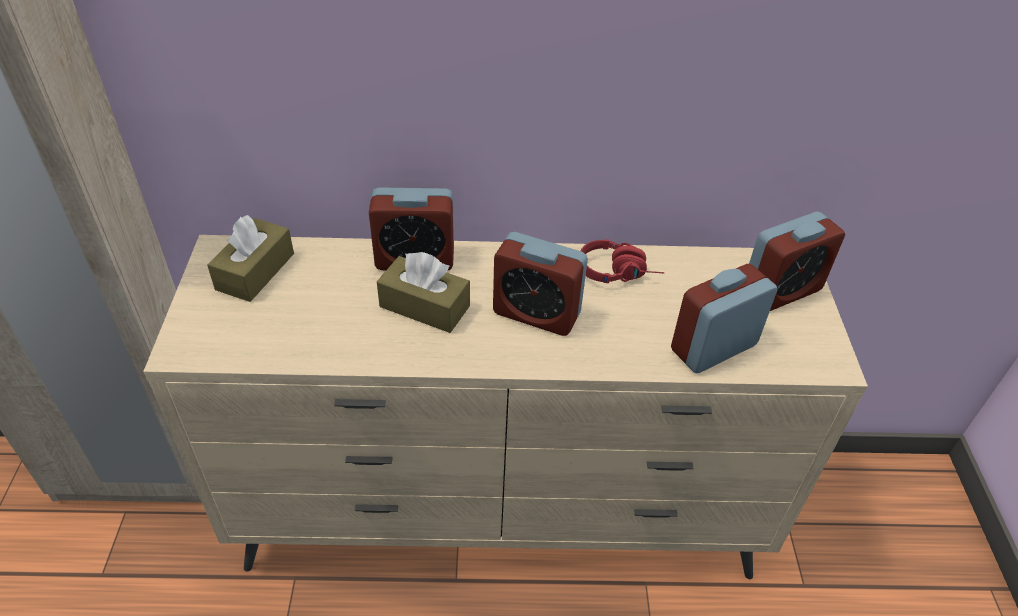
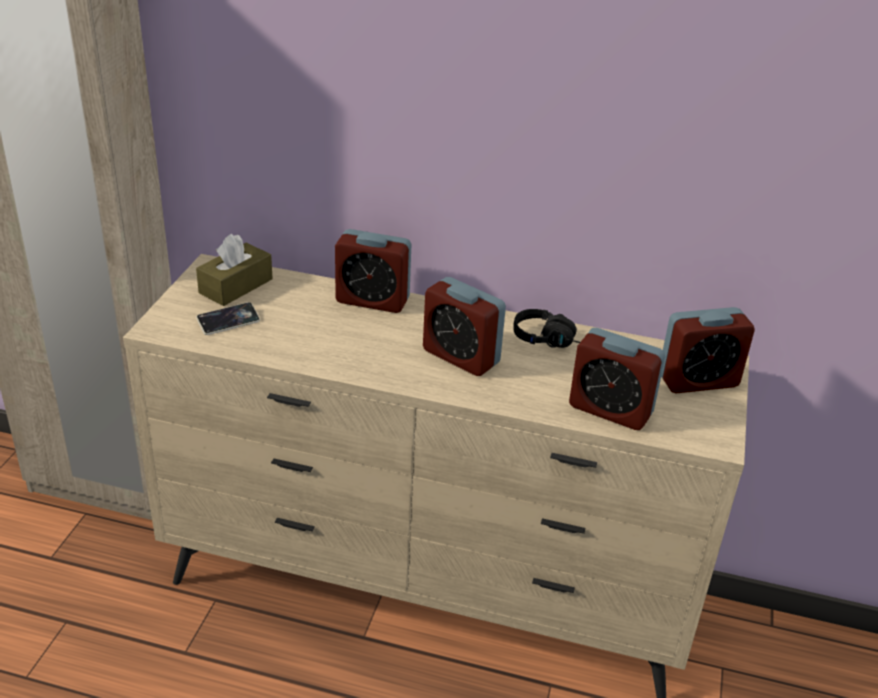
camera: 15 degrees right, 10 degrees down
brown tissue box [377,252,470,333] -> none
red headphones [581,239,665,283] -> black headphones [513,309,580,348]
alarm clock [671,264,777,373] -> alarm clock turned 135 degrees counterclockwise [569,328,665,430]
none -> phone [196,302,260,335]

